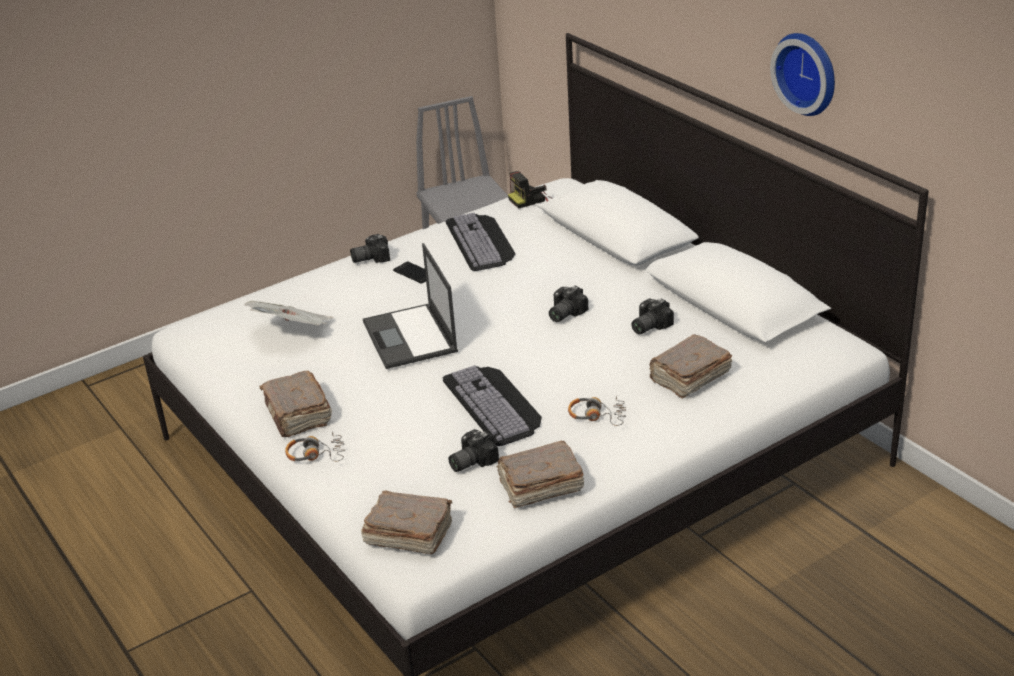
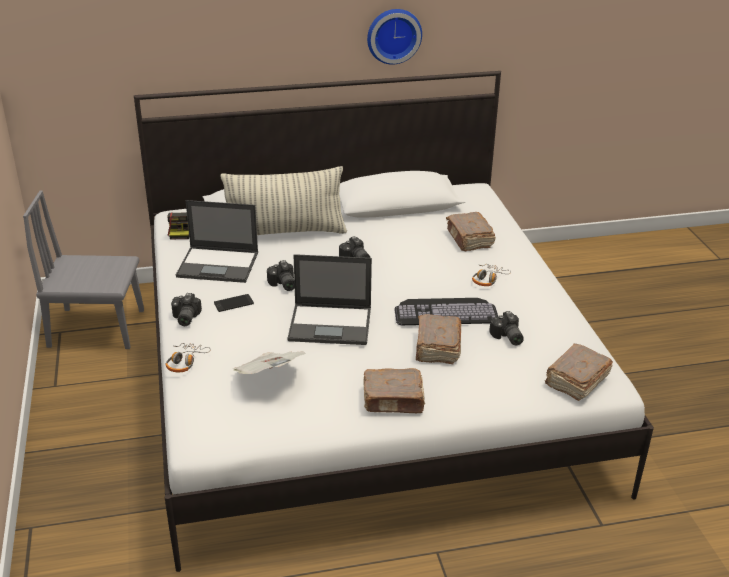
camera: 70 degrees left, 0 degrees up
headphones [285,431,345,461] -> headphones moved to [166,343,211,372]
keyboard [446,213,515,271] -> laptop [176,200,258,283]
brown book [497,441,584,508] -> brown book moved to [416,314,461,364]
camera [631,298,674,334] -> camera moved to [267,260,295,291]
none -> pillow [221,166,347,235]

